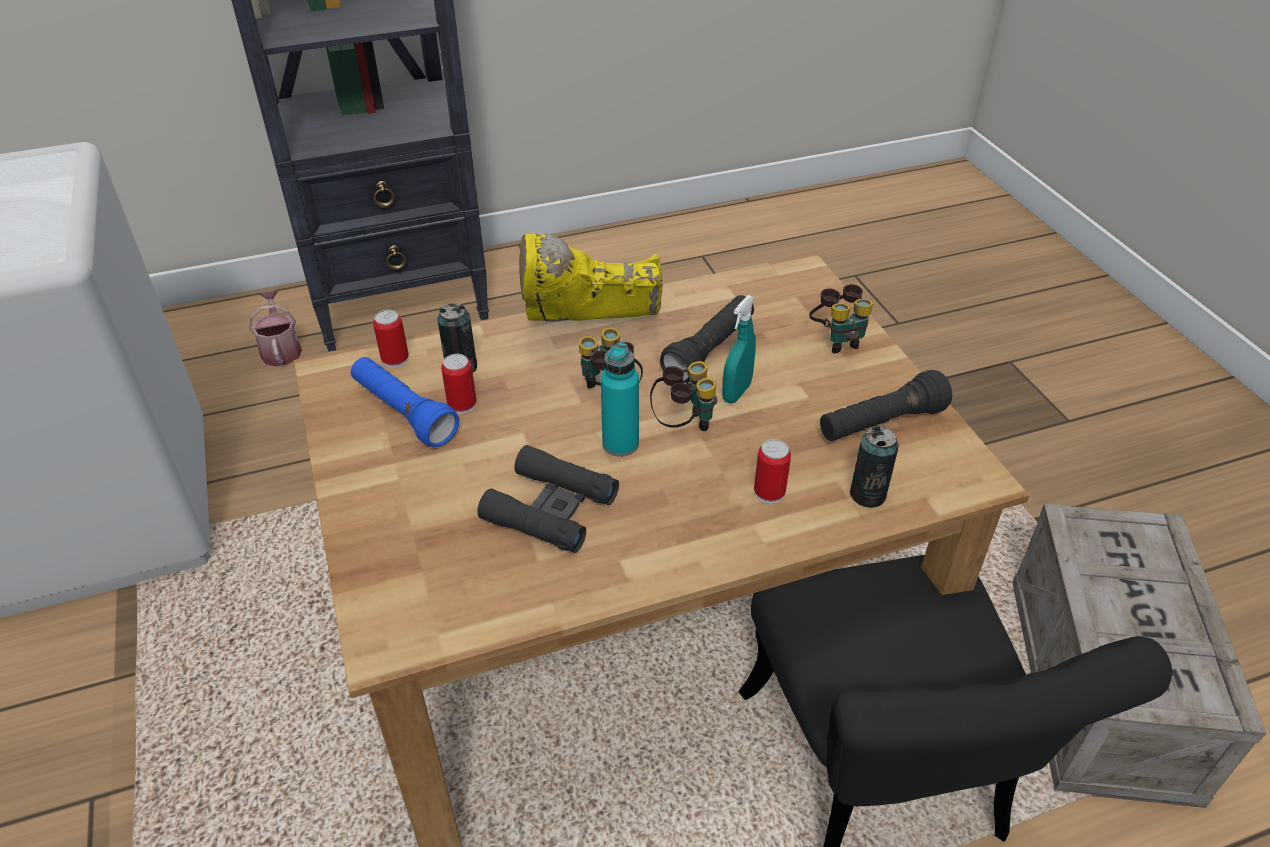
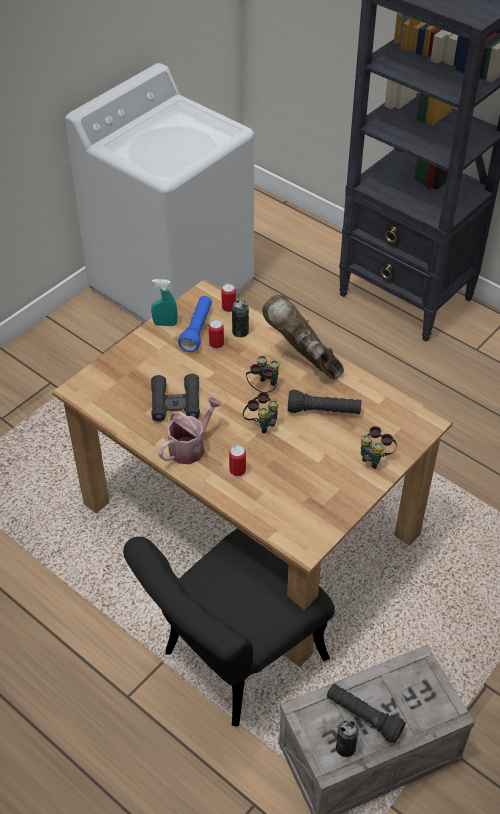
camera: 60 degrees right, 5 degrees up
watering can [249,290,302,367] -> watering can moved to [159,397,223,465]
yellow boot [519,233,663,322] -> brown boot [262,295,344,379]
turquoise bottle [601,342,639,457] -> none
turquoise spray bottle [722,295,756,404] -> turquoise spray bottle moved to [151,279,178,326]
black flashlight [820,370,952,441] -> black flashlight moved to [327,684,406,743]
can [850,426,899,508] -> can moved to [336,720,359,757]

